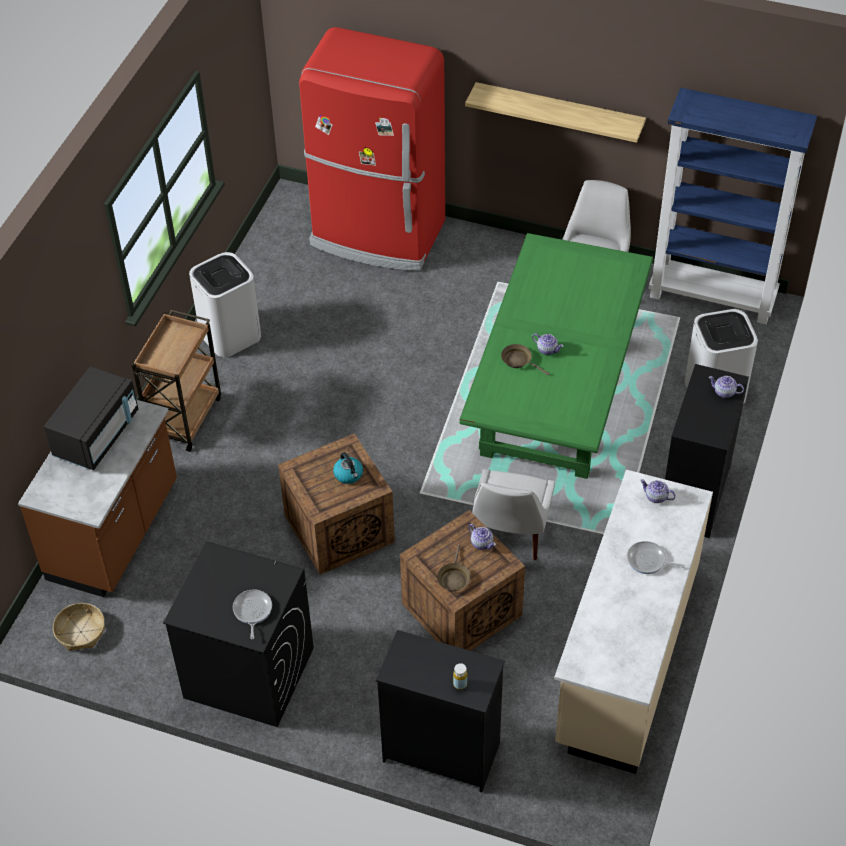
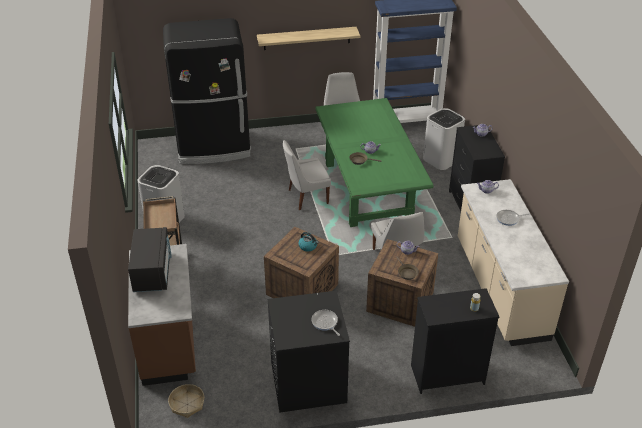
camera: 30 degrees left, 10 degrees down
red fridge [299,27,445,271] -> black fridge [163,18,251,164]
none -> white chair [283,140,331,210]

